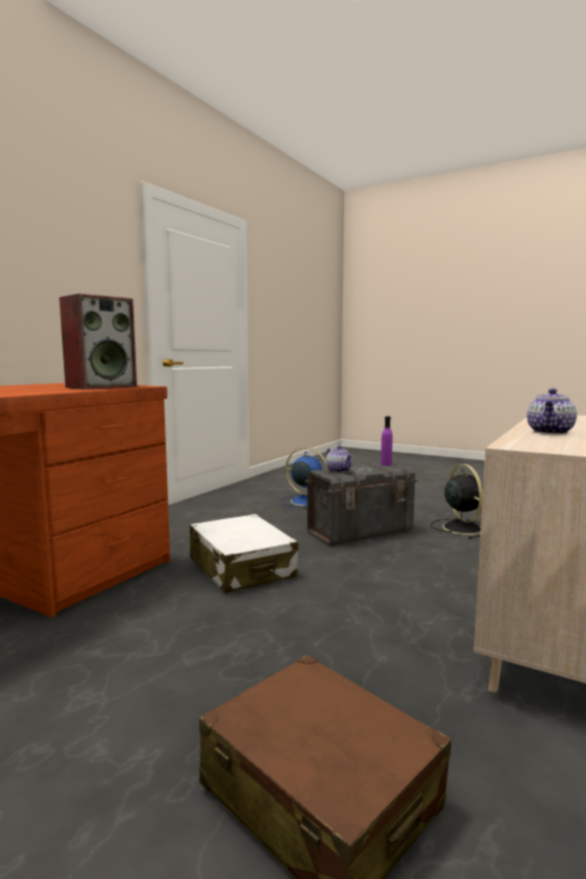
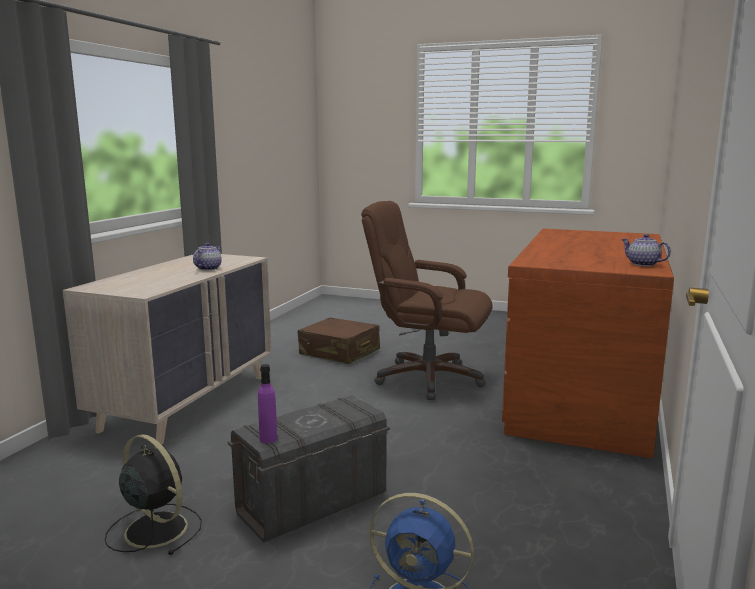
camera: 170 degrees right, 5 degrees up
speaker [59,294,137,389] -> none
white suitcase [190,514,298,593] -> none
teapot [326,446,353,473] -> teapot moved to [621,234,671,266]
black fan [431,464,483,539] -> black fan turned 150 degrees clockwise [105,434,202,555]
none -> brown office chair [361,201,493,400]

